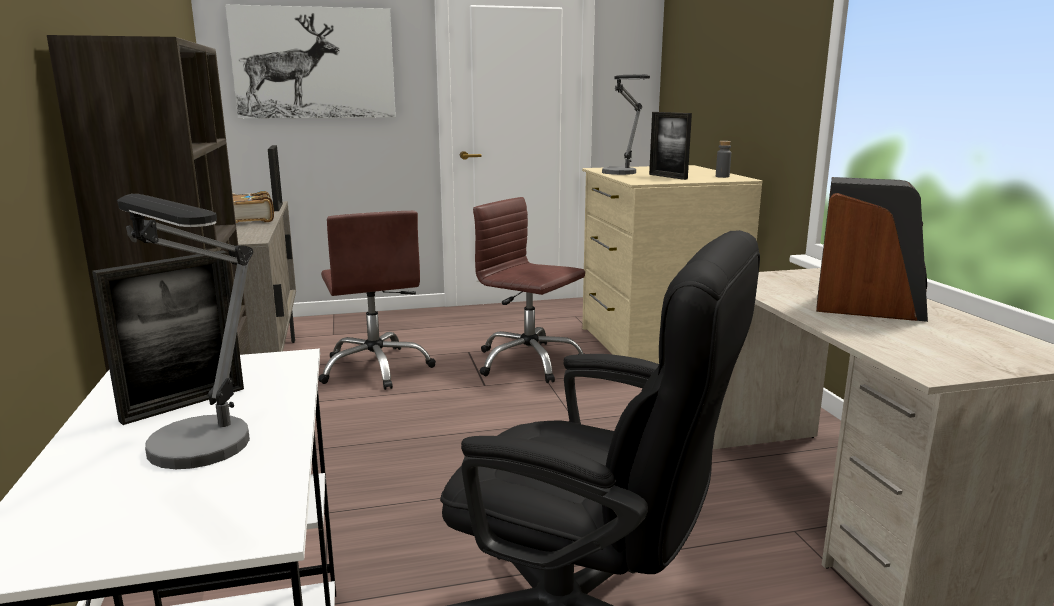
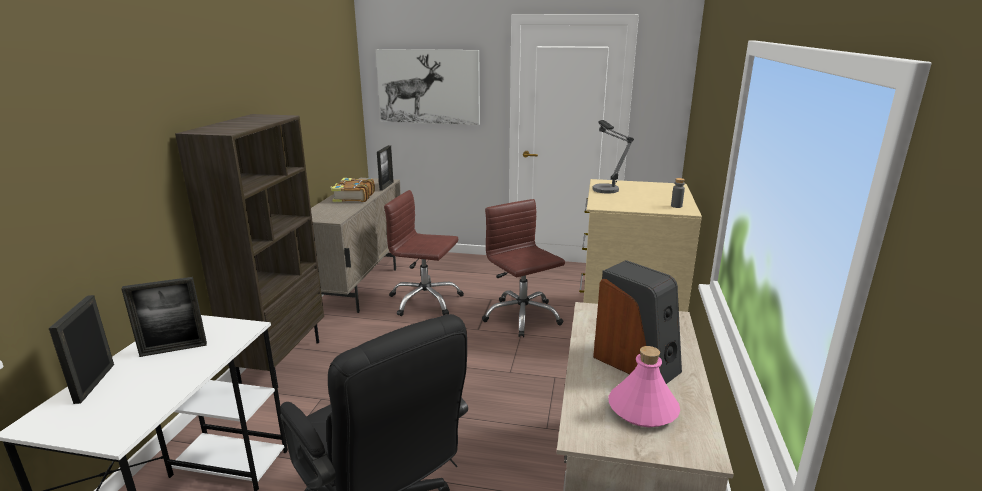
camera: 25 degrees right, 5 degrees up
table lamp [117,194,253,469] -> none
brown office chair [318,211,436,390] -> brown office chair turned 105 degrees clockwise [384,190,464,316]
picture frame [649,112,692,180] -> picture frame moved to [49,295,114,404]
none -> pink bottle [609,346,680,427]

